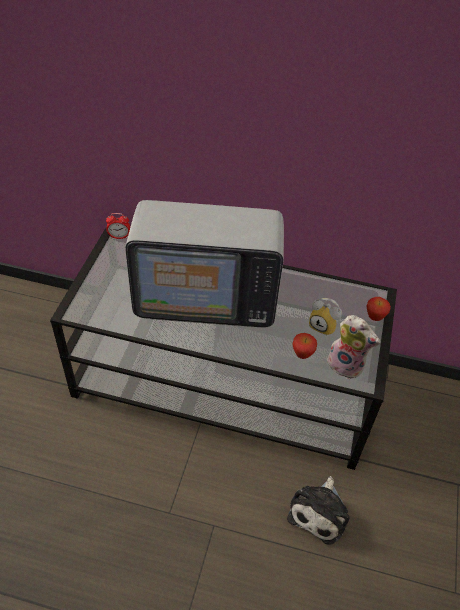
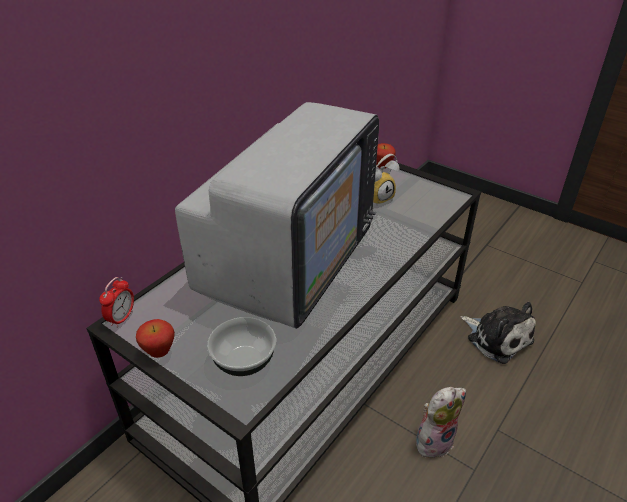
camera: 65 degrees left, 10 degrees down
apple [292,333,317,359] -> apple moved to [136,319,175,358]
plush toy [327,315,380,379] -> plush toy moved to [416,387,466,461]
none -> bowl [207,317,276,376]

